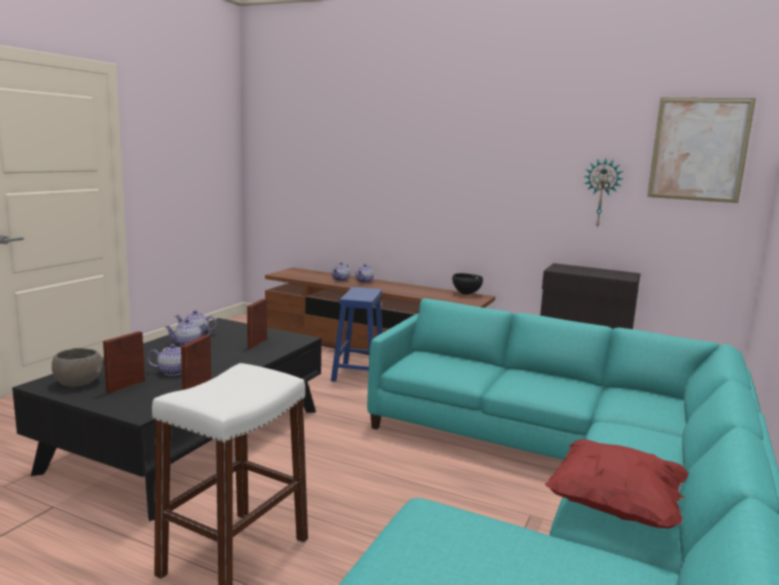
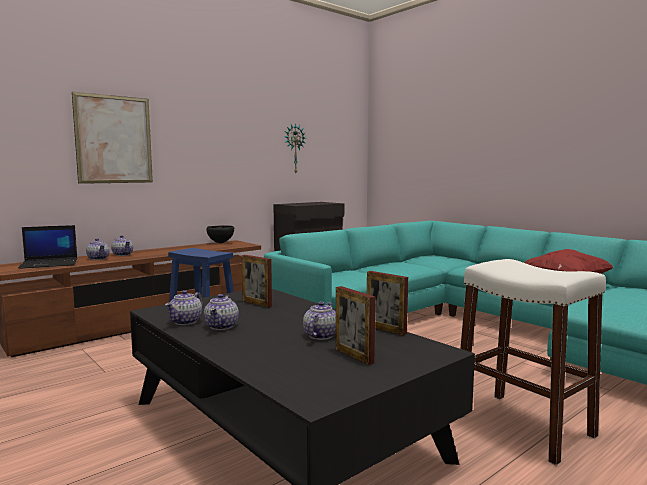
camera: 65 degrees left, 5 degrees down
grey bowl [52,348,104,387] -> none
picture [647,98,756,203] -> picture moved to [72,92,153,184]
none -> laptop [18,225,77,269]

